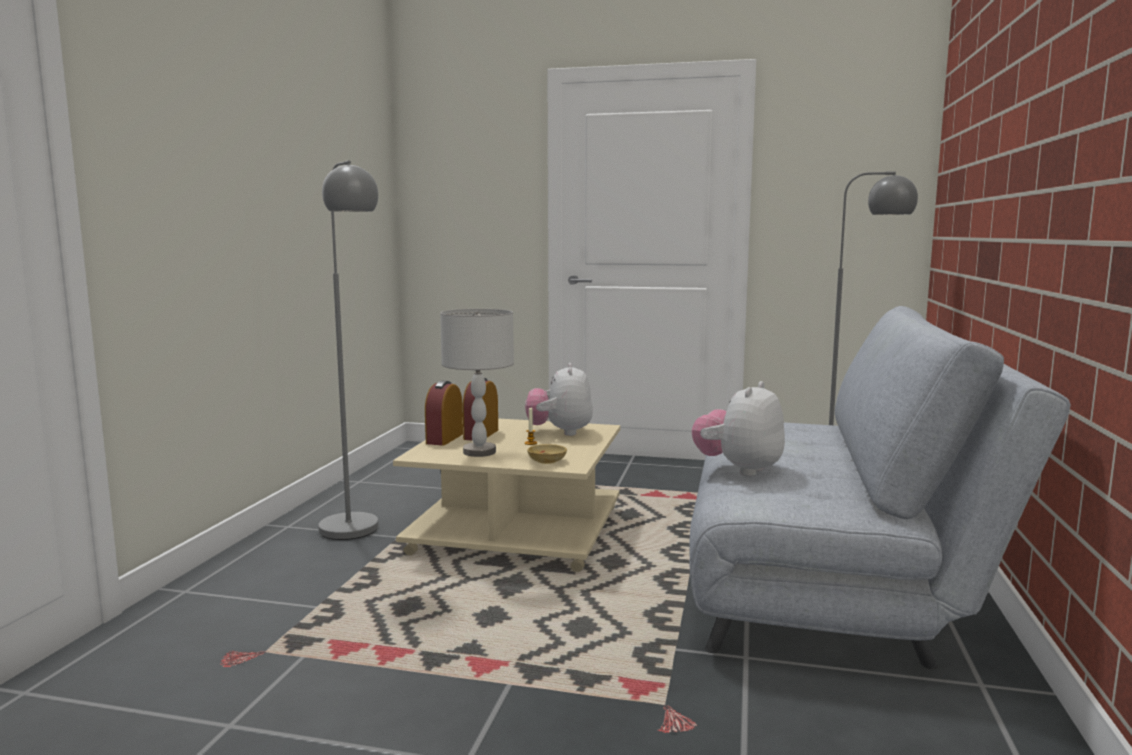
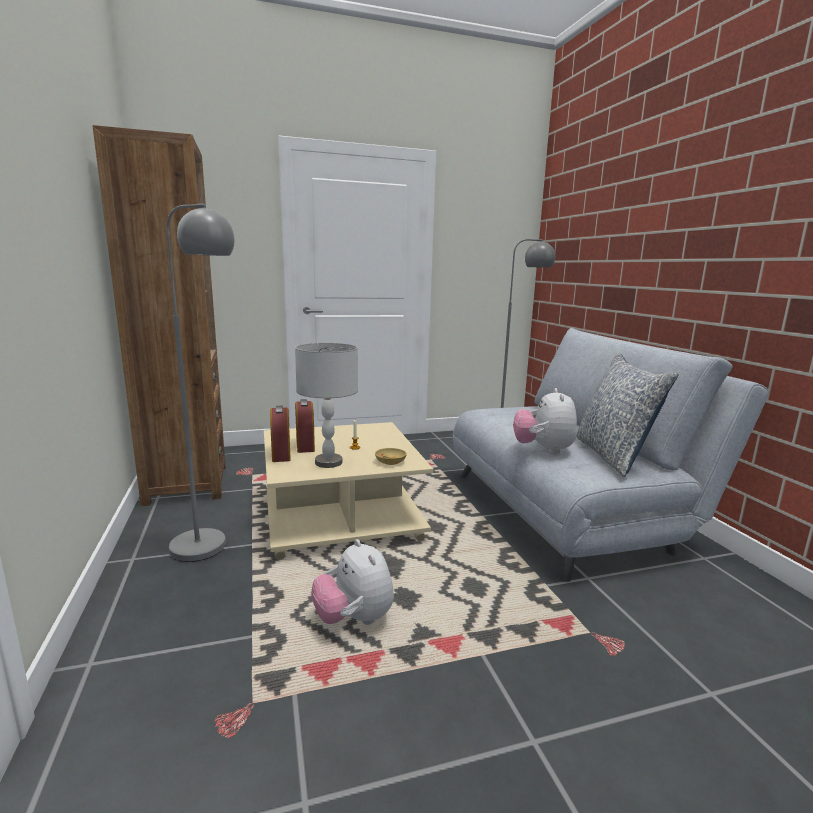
camera: 30 degrees left, 5 degrees up
plush toy [525,363,593,436] -> plush toy moved to [311,539,394,625]
none -> brown bookcase [93,125,226,506]
none -> pillow [576,353,678,477]

